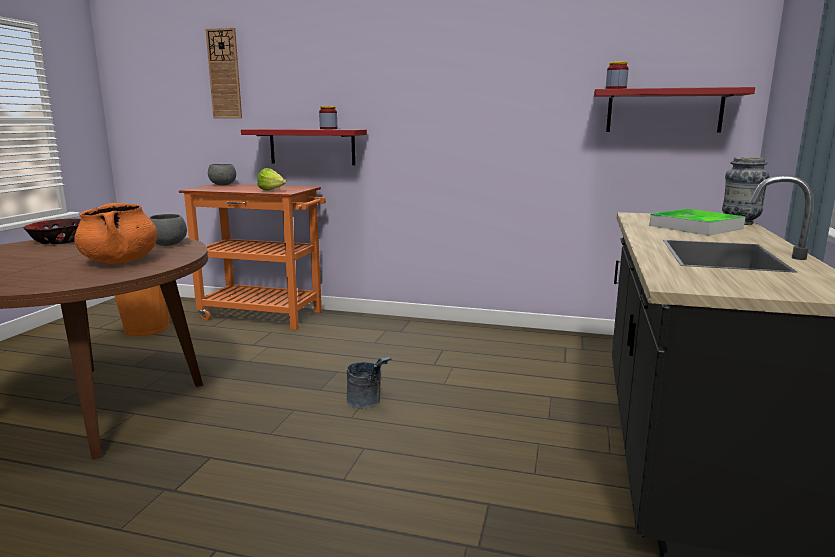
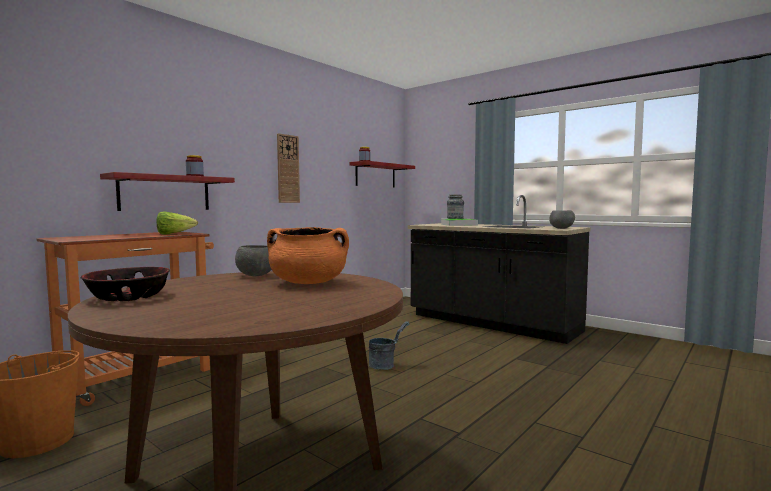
camera: 65 degrees left, 10 degrees down
wall clock [205,28,242,118] -> wall clock moved to [277,133,300,203]
grey bowl [208,164,236,186] -> grey bowl moved to [549,210,575,229]

